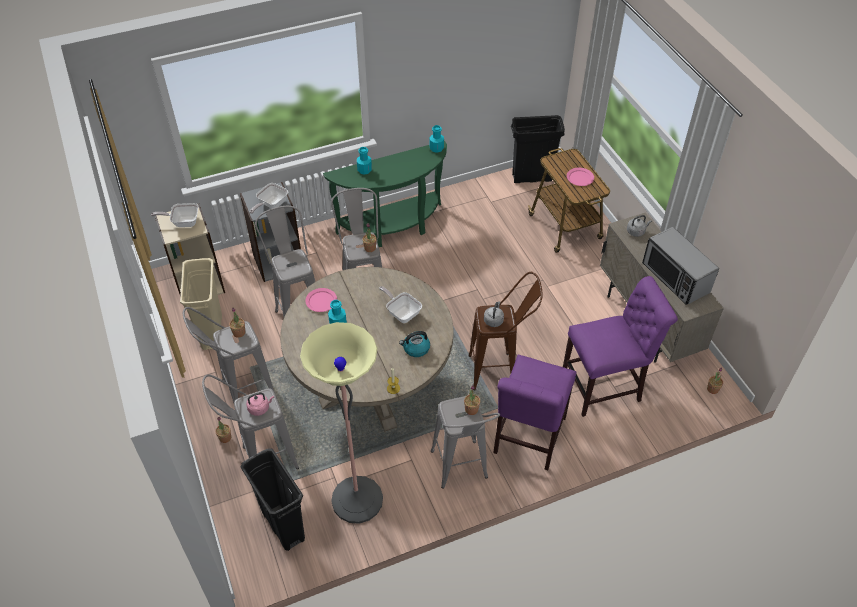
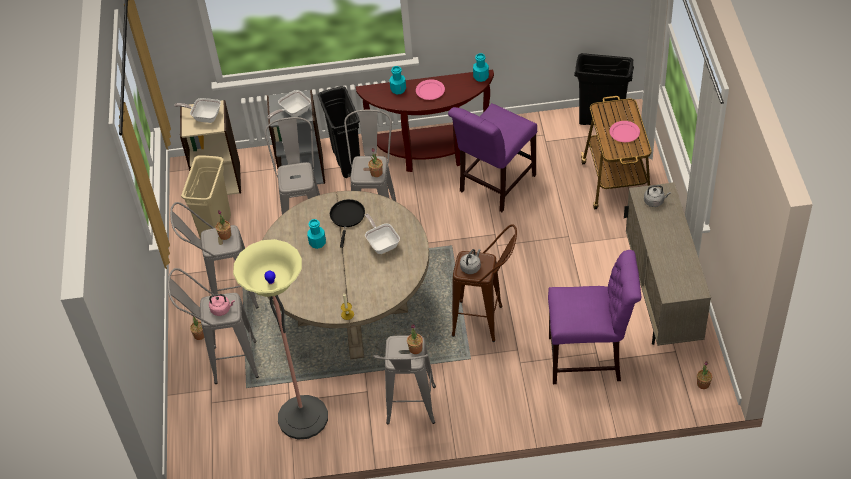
camera: 20 degrees right, 0 degrees up
black trash can [240,448,305,551] -> black trash can moved to [318,86,360,178]
pink plate [305,288,337,312] -> pink plate moved to [416,79,445,100]
green console table [323,141,447,247] -> brown console table [356,70,494,172]
kettle [399,331,430,357] -> none
purple chair [493,354,577,470] -> purple chair moved to [448,103,537,212]
microwave [642,227,719,305] -> none
none -> black frying pan [330,199,365,248]

